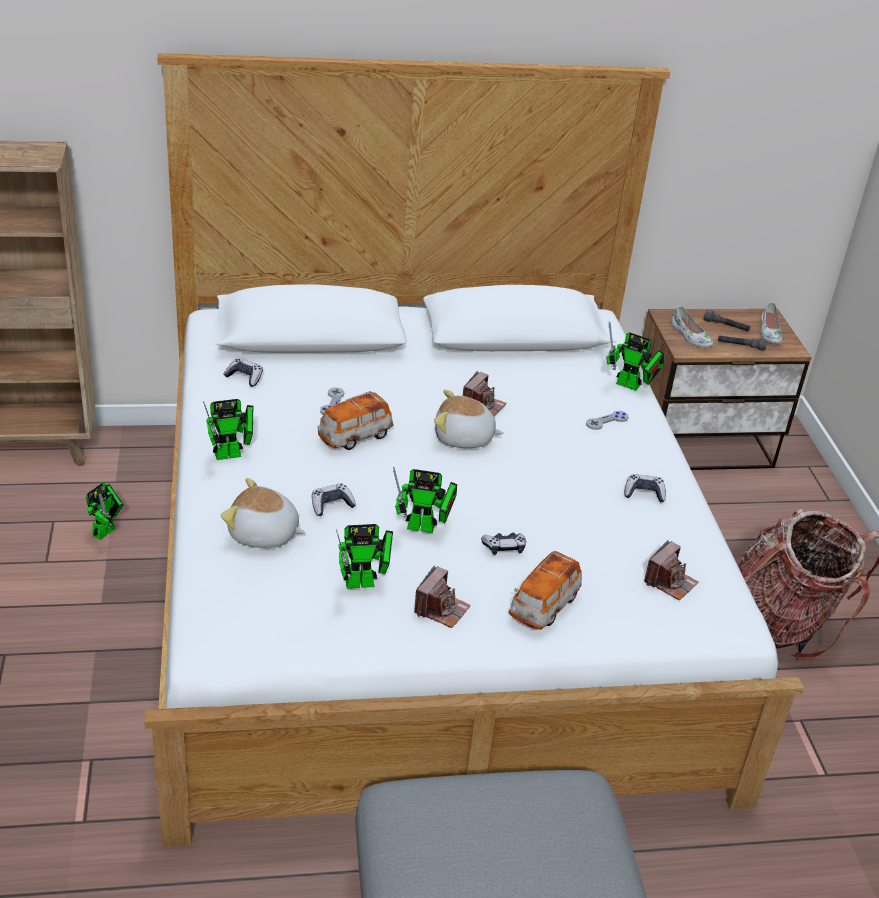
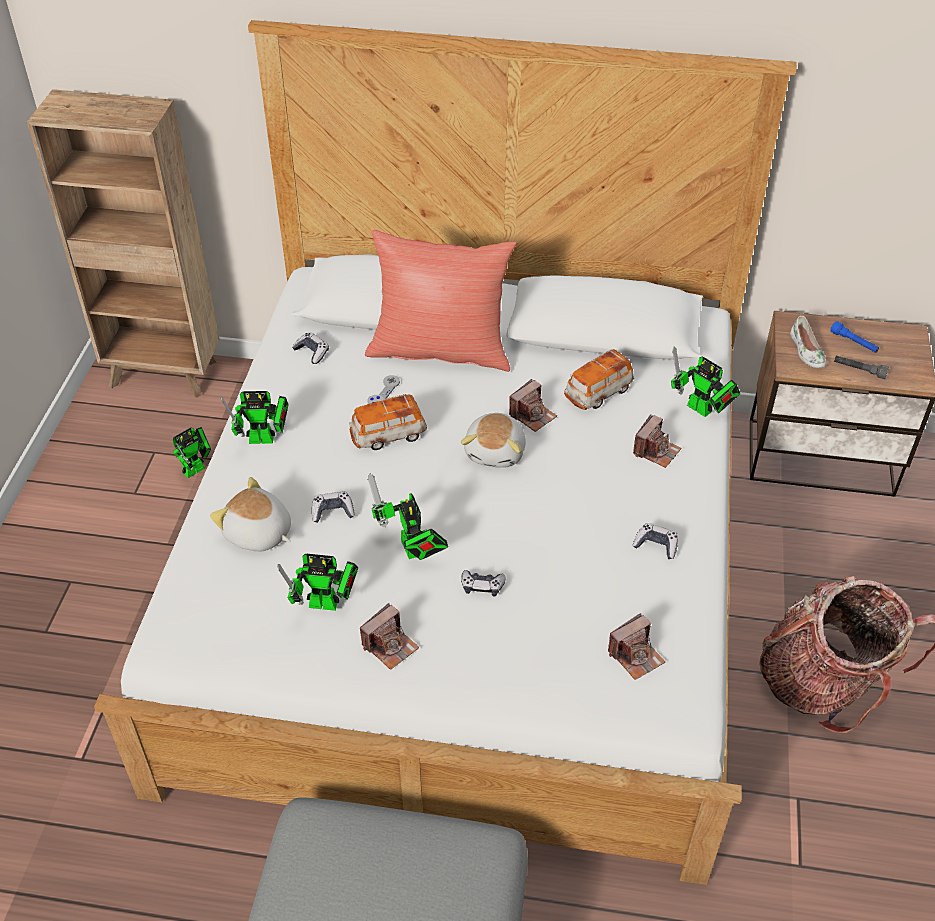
camera: 20 degrees right, 10 degrees up
toy robot [393,467,457,533] -> toy robot turned 45 degrees clockwise [367,473,448,560]
plush toy [434,390,504,448] -> plush toy turned 105 degrees counterclockwise [461,413,526,468]
toy car [509,551,582,630] -> toy car moved to [564,349,634,410]
grey game controller [586,411,629,430] -> camera [633,414,681,468]
grey flashlight [704,310,751,331] -> blue flashlight [830,321,879,353]
white shoe [760,302,782,344] -> none
none -> red pillow [365,230,517,372]

